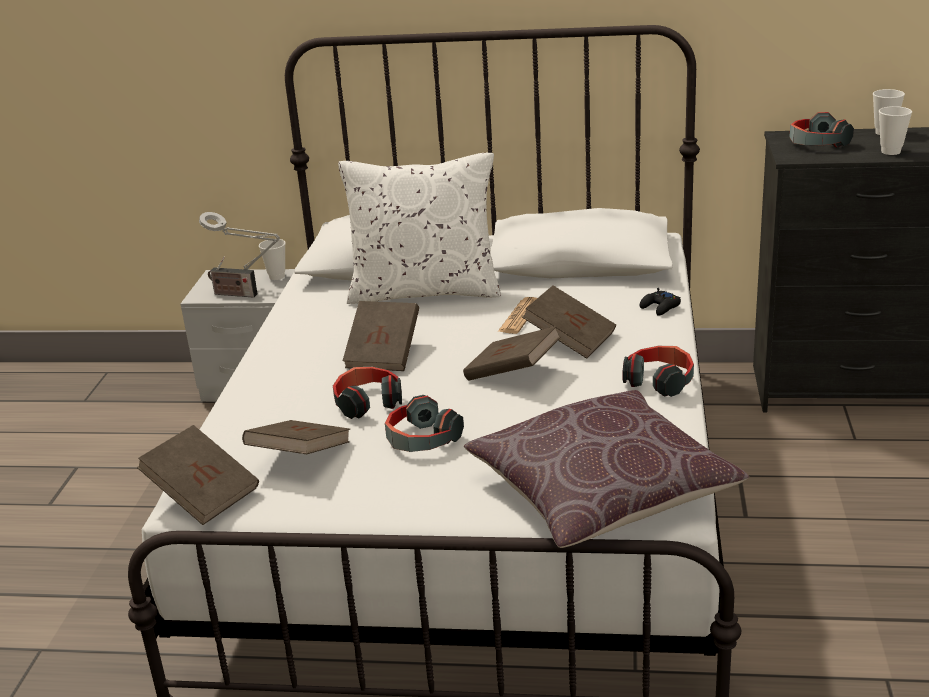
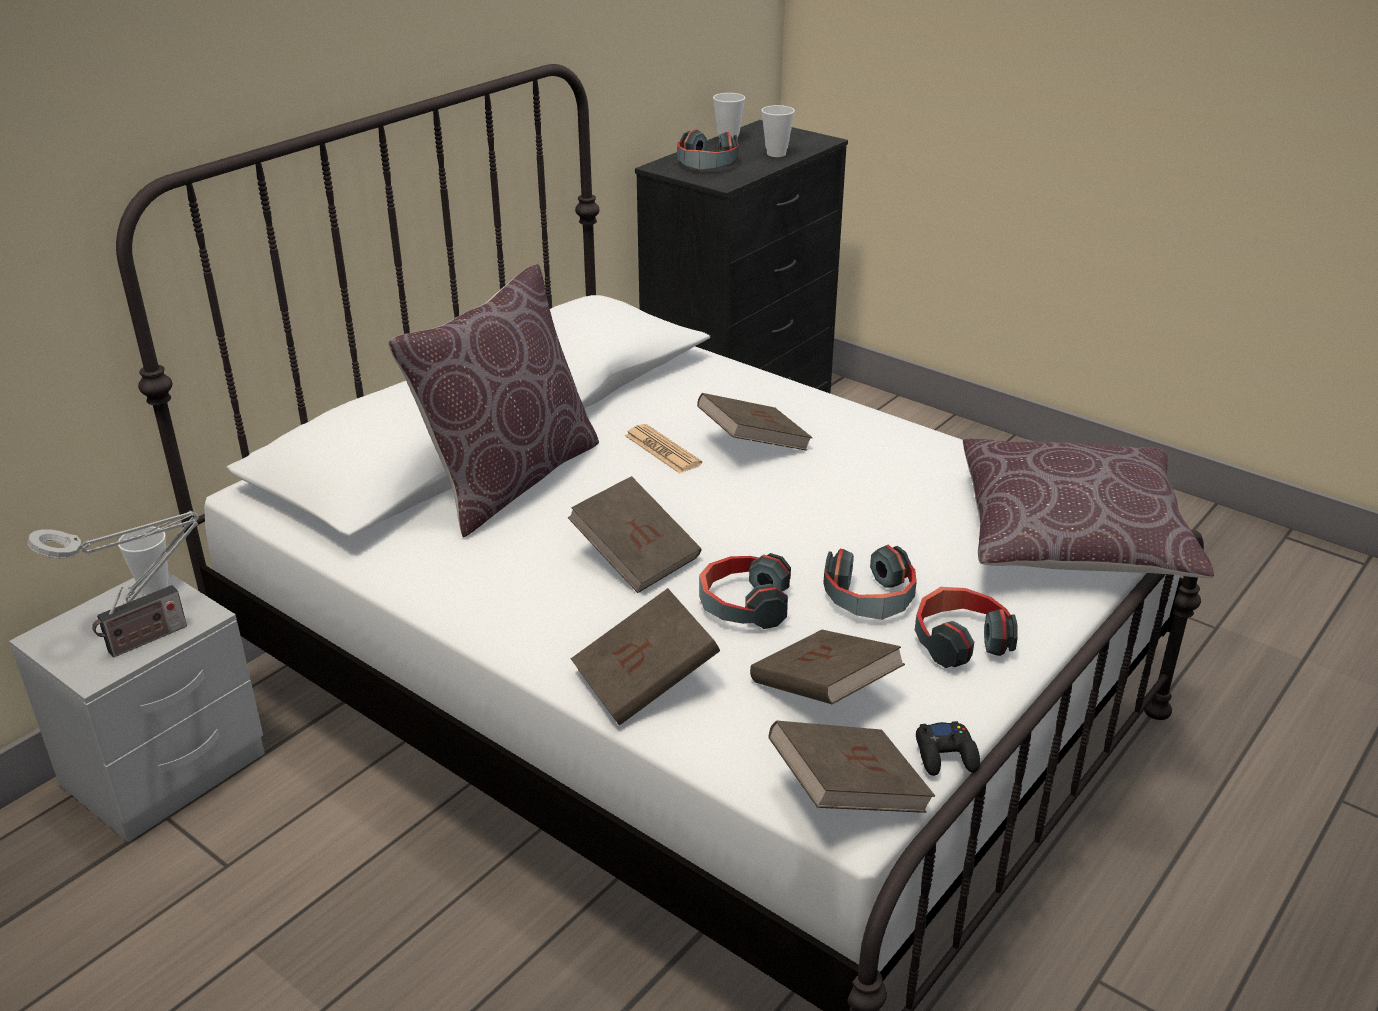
camera: 60 degrees left, 5 degrees up
white pillow [338,153,501,304] -> brown pillow [388,264,599,537]
brown book [463,326,561,381] -> brown book moved to [571,588,720,726]
headphones [622,346,694,397] -> headphones moved to [915,587,1018,668]
black game controller [640,288,681,316] -> black game controller moved to [916,721,980,776]

